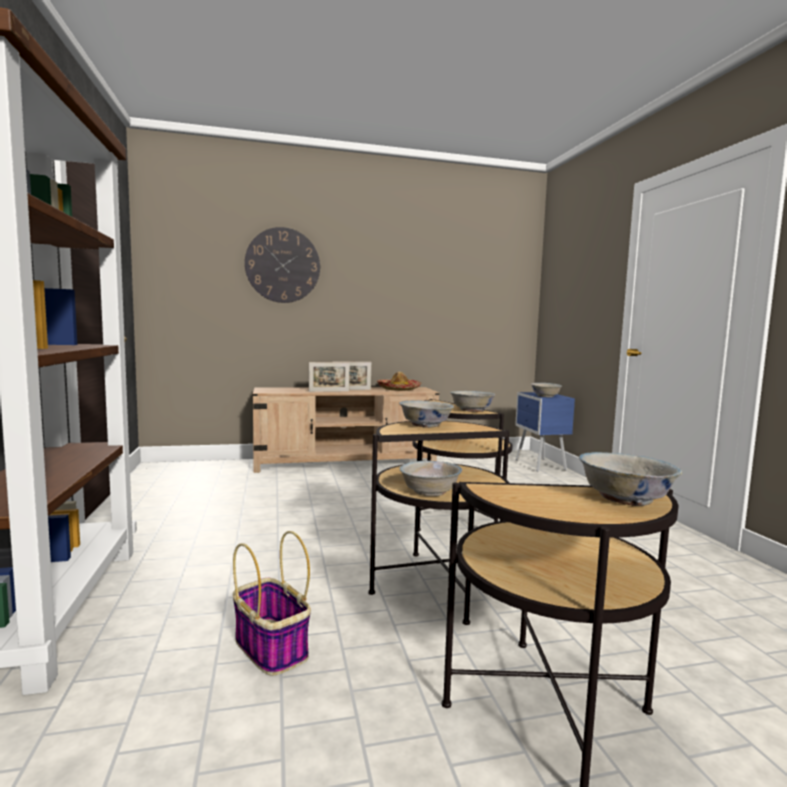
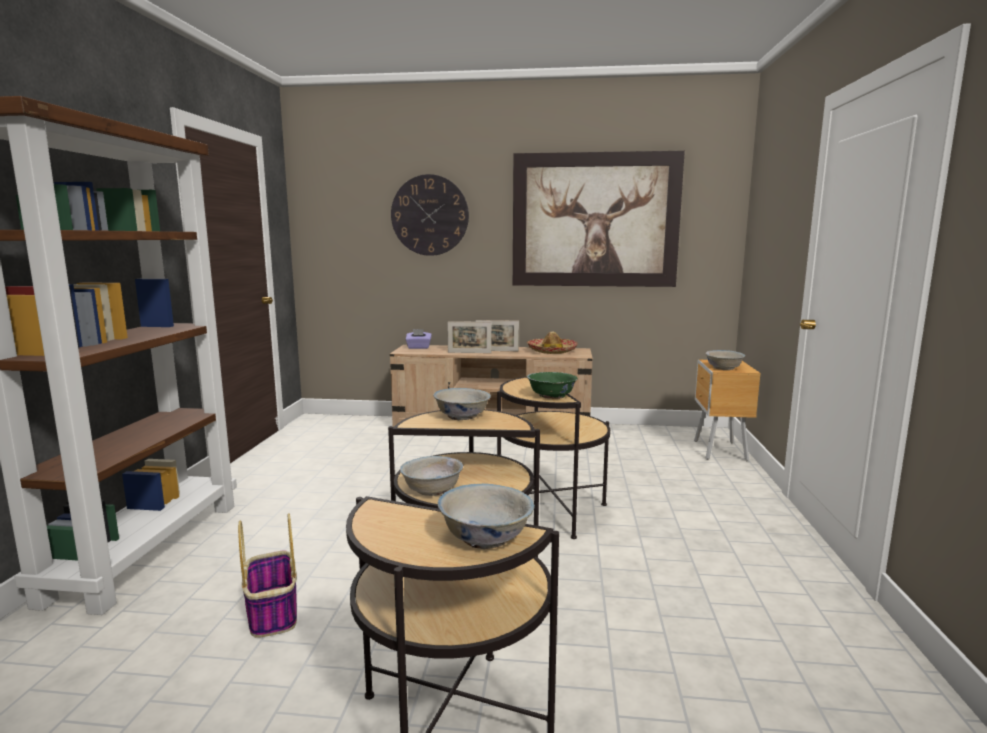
camera: 20 degrees right, 5 degrees up
white bowl [450,391,496,412] -> green bowl [527,372,578,399]
blue nightstand [515,392,575,472] -> brown nightstand [694,360,761,461]
none -> purple tissue box [406,329,432,349]
none -> picture [513,151,685,287]

